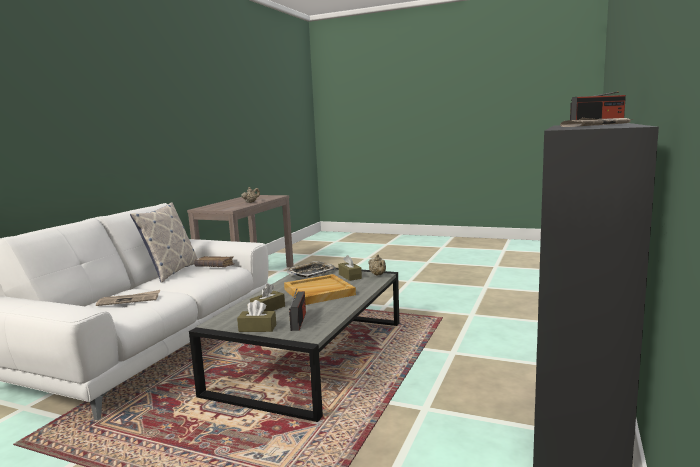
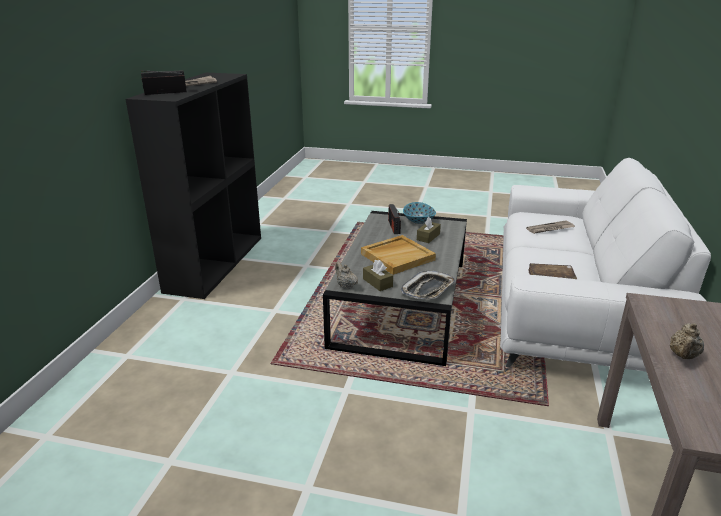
camera: 170 degrees right, 15 degrees up
pillow [130,202,198,283] -> none
brown tissue box [237,300,276,332] -> bowl [403,202,436,224]

